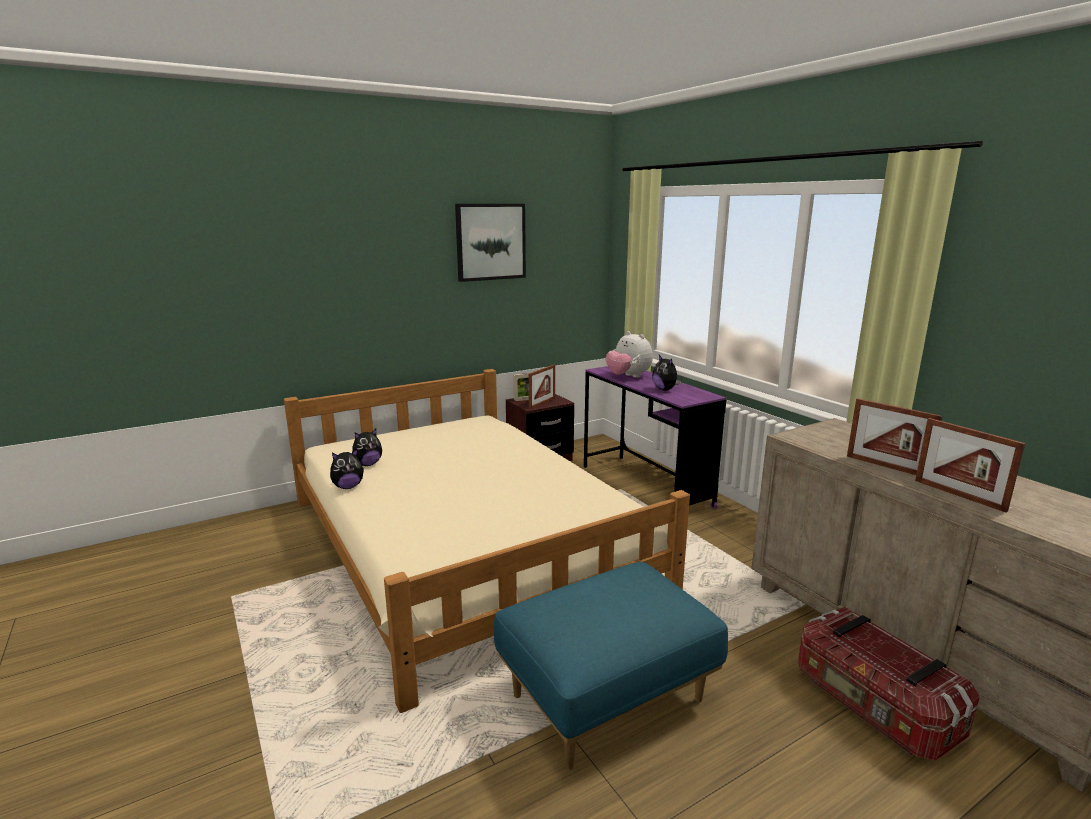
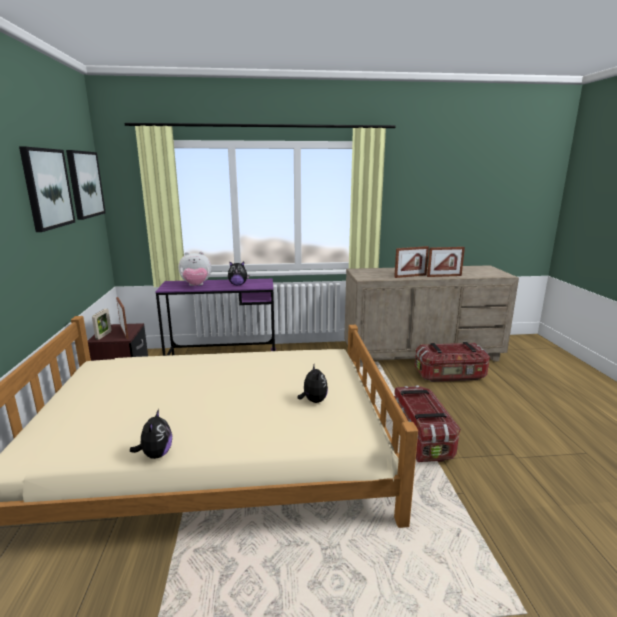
camera: 65 degrees left, 0 degrees up
plush toy [352,428,382,466] -> plush toy moved to [297,365,328,403]
blue ottoman [494,562,728,770] -> storage box [394,385,460,462]
none -> picture [66,150,106,220]

